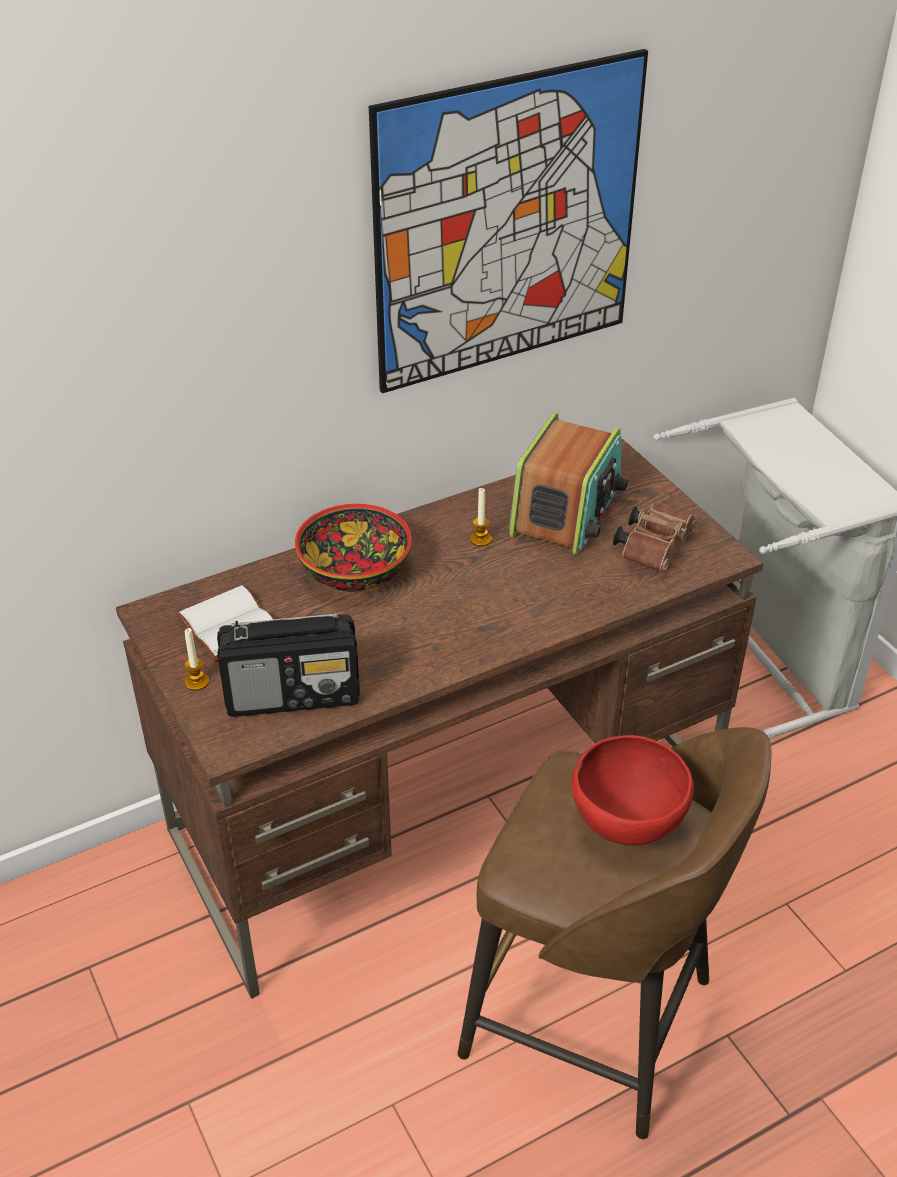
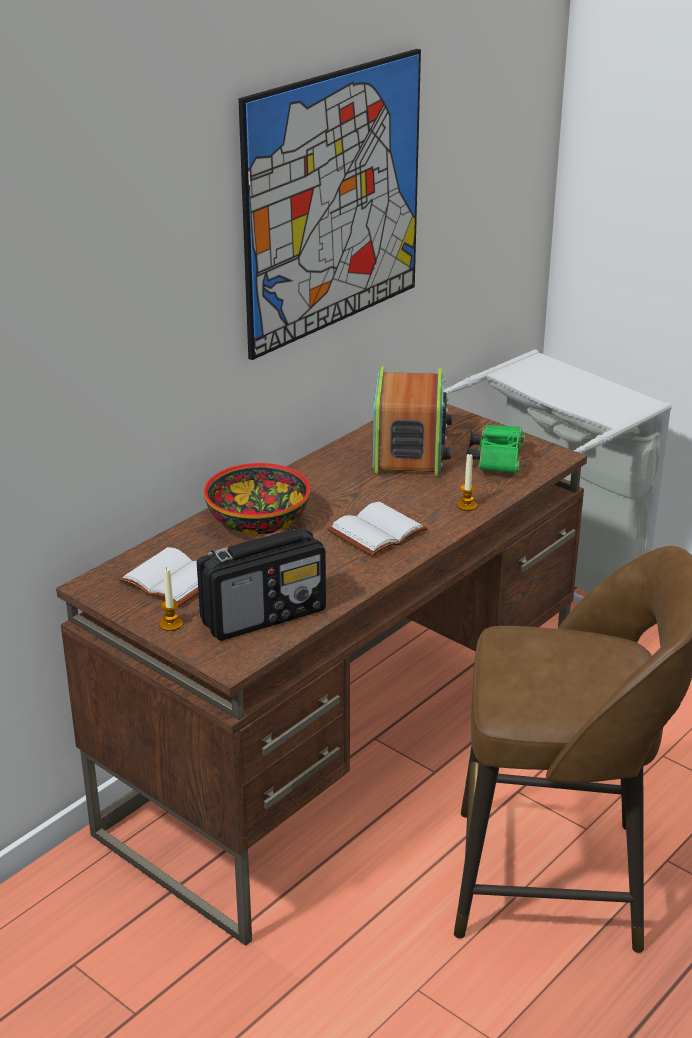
camera: 20 degrees left, 10 degrees down
candle [470,488,492,546] -> candle moved to [457,454,477,511]
red bowl [571,735,694,846] -> none
brown binoculars [613,503,697,573] -> green binoculars [466,425,525,474]
none -> white book [327,502,428,556]

